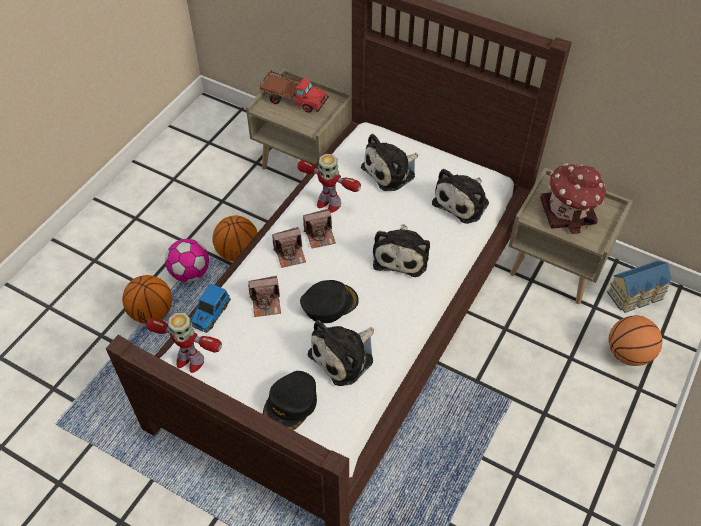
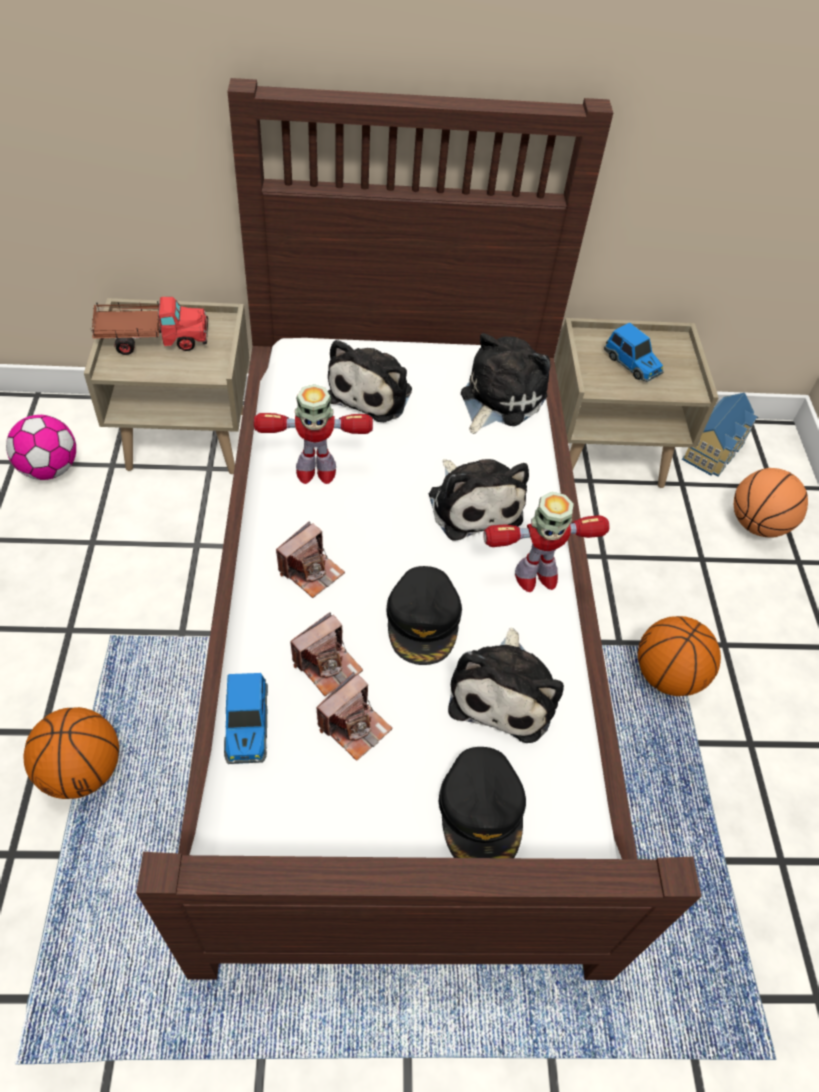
camera: 35 degrees left, 0 degrees up
toy robot [146,313,222,373] -> toy robot moved to [483,492,610,592]
football [165,239,209,282] -> football moved to [6,415,76,480]
basketball [212,216,258,262] -> basketball moved to [638,616,721,696]
black cap [300,280,359,323] -> black cap turned 150 degrees clockwise [387,566,462,665]
camera [303,209,336,248] -> camera moved to [316,672,393,761]
plush toy [432,169,489,224] -> plush toy turned 150 degrees counterclockwise [461,333,550,434]
toy house [540,163,606,234] -> toy car [604,322,663,382]

